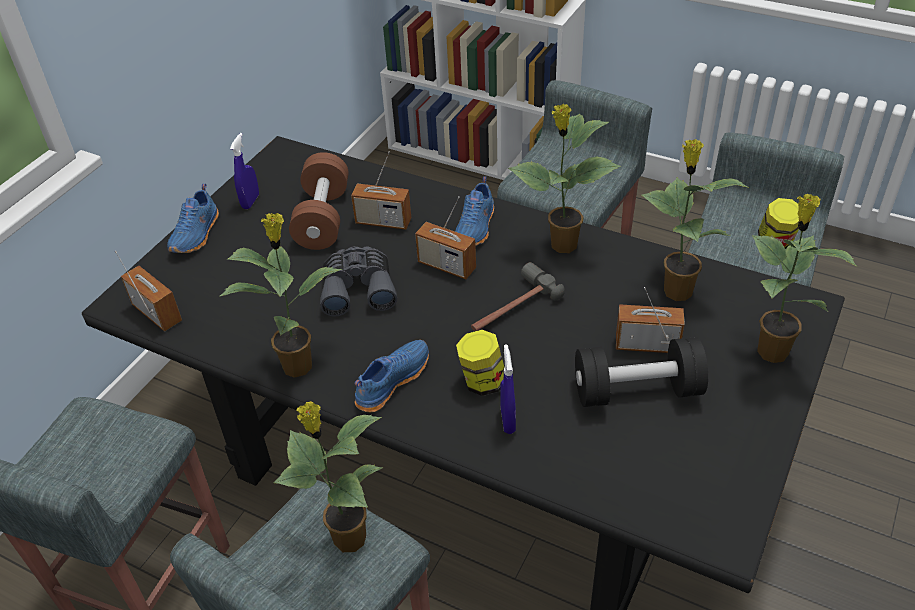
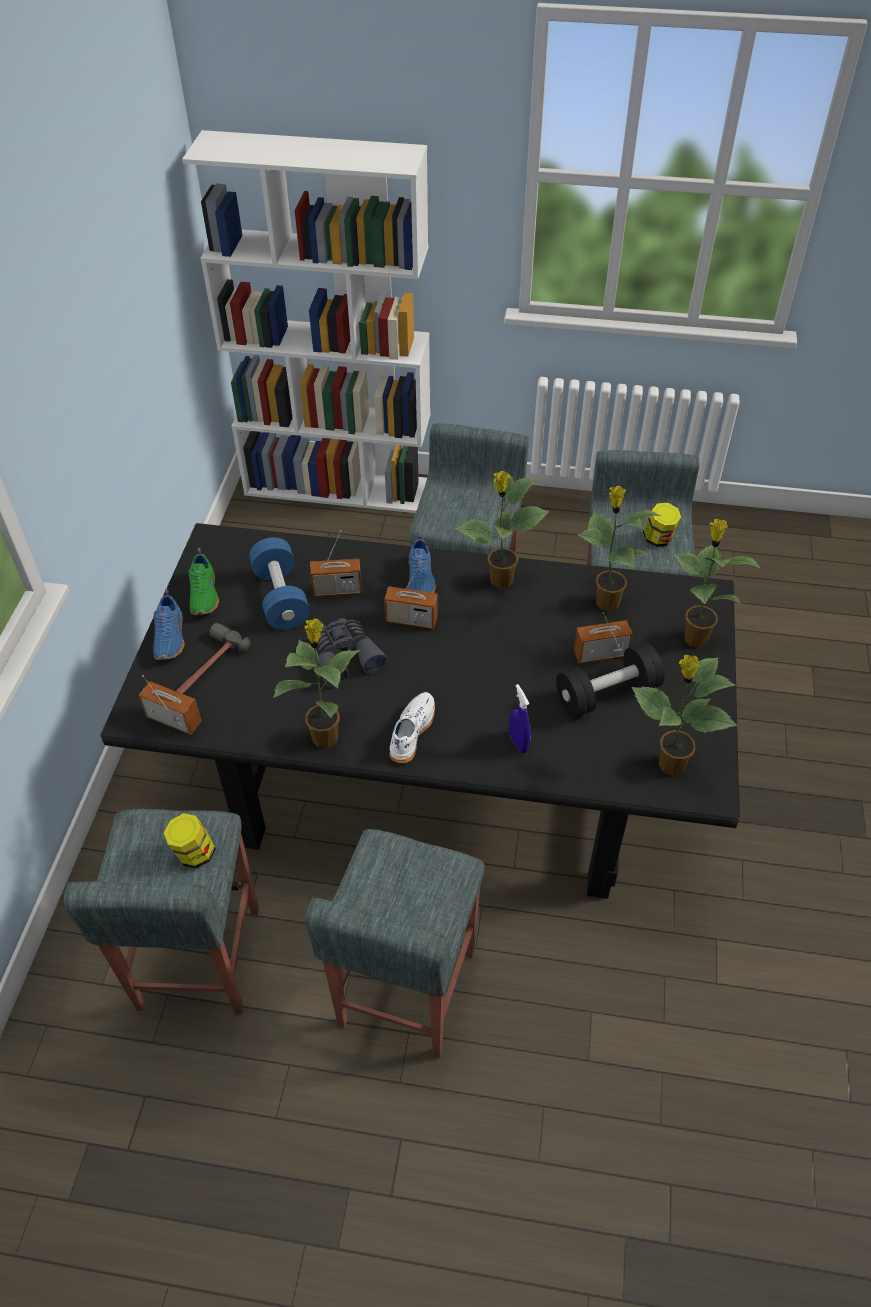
camera: 20 degrees left, 5 degrees up
blue spray bottle [230,133,259,209] -> green shoe [188,548,219,615]
potted plant [274,401,383,552] -> potted plant moved to [632,655,737,776]
brown dumbbell [289,152,349,250] -> blue dumbbell [249,537,310,630]
blue shoe [355,340,429,412] -> white shoe [389,692,435,763]
jar [456,330,504,396] -> jar moved to [163,813,216,868]
hammer [471,262,565,331] -> hammer moved to [176,623,250,694]

